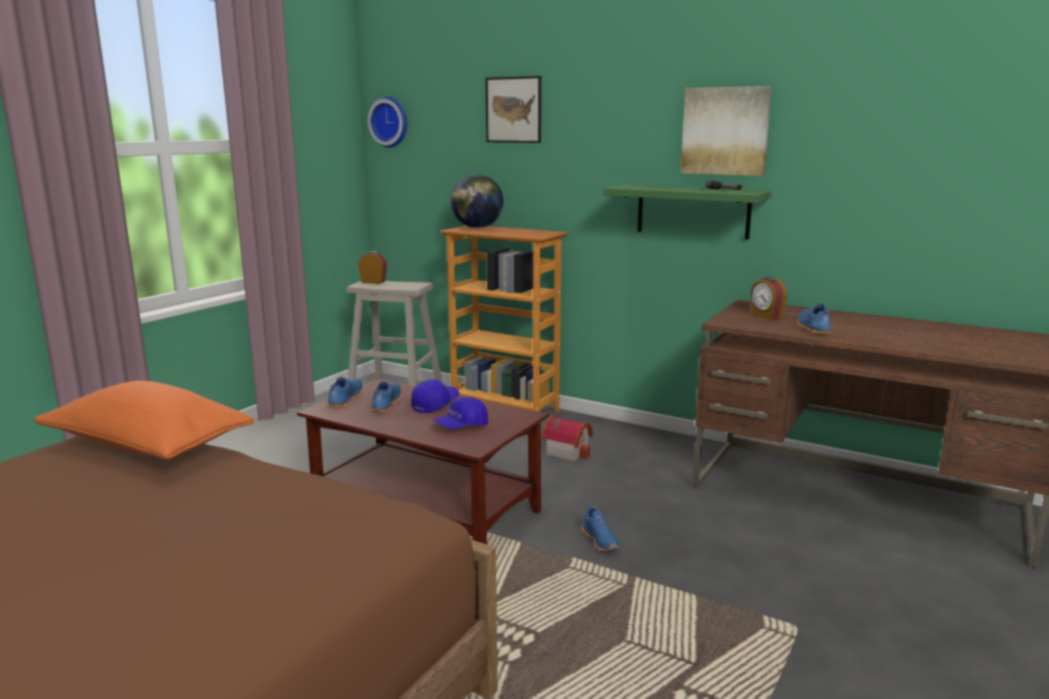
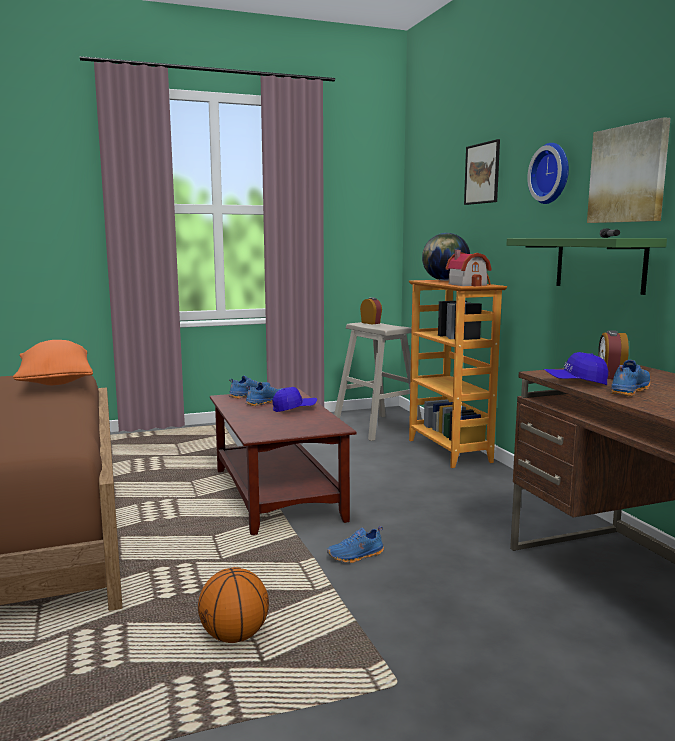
camera: 40 degrees right, 5 degrees down
wall clock [368,97,407,148] -> wall clock moved to [527,143,569,204]
blue cap [433,397,488,429] -> blue cap moved to [544,352,608,385]
toy house [542,416,593,462] -> toy house moved to [445,250,492,286]
blue shoe [581,503,620,552] -> blue shoe turned 45 degrees clockwise [327,526,384,563]
none -> basketball [198,567,269,643]

